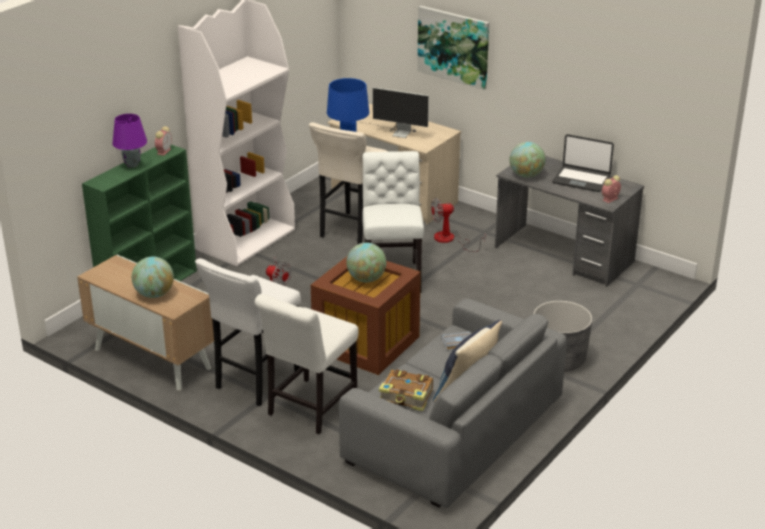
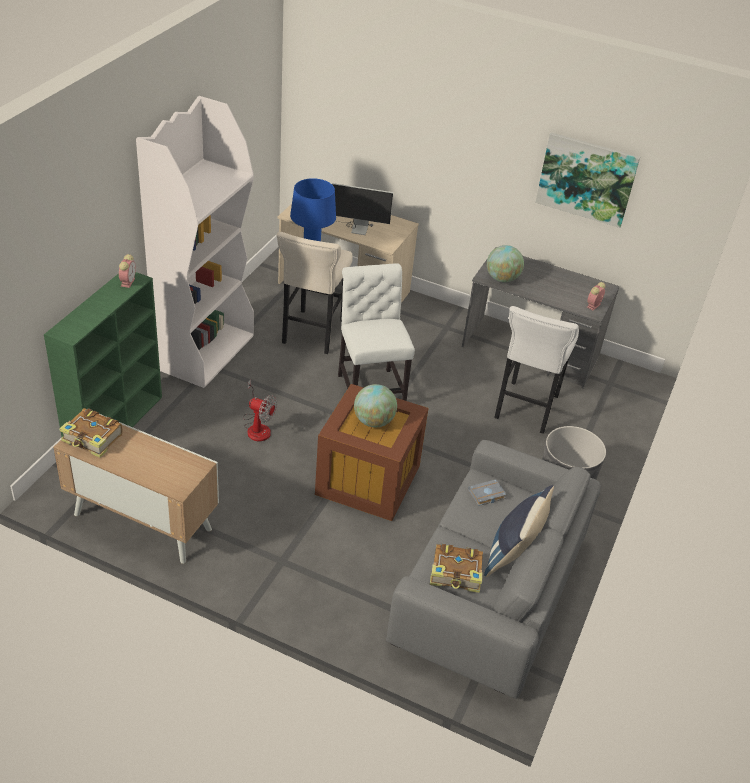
camera: 15 degrees left, 10 degrees up
purple table lamp [112,114,147,168] -> none
globe [132,256,174,298] -> none
white stool [195,258,301,406] -> white stool moved to [494,306,579,434]
white chair [255,294,358,434] -> none
picture [417,6,489,90] -> picture moved to [535,132,640,228]
fan [431,198,485,252] -> none
laptop [552,134,614,192] -> none
none -> book [59,408,123,458]

